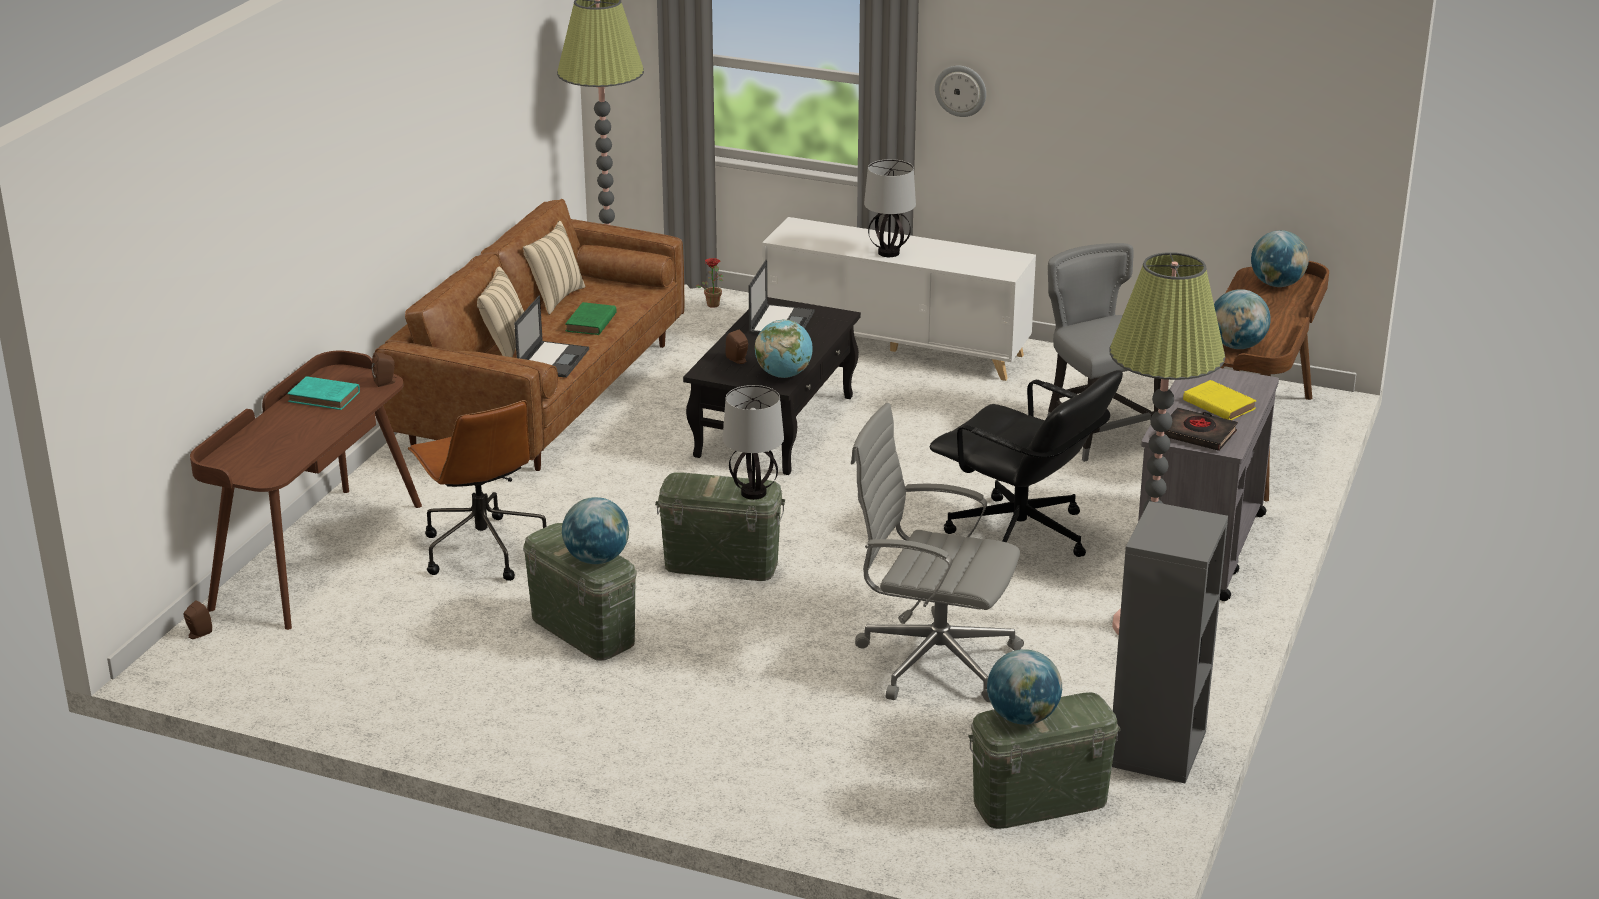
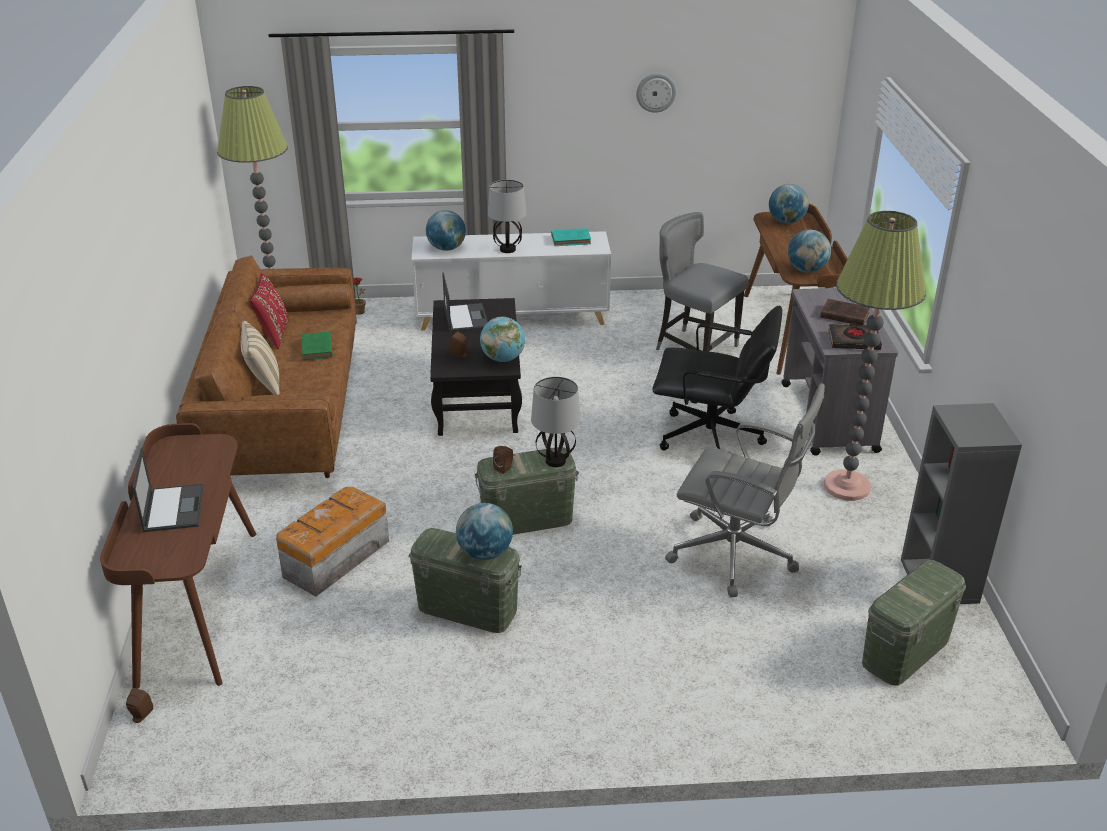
camera: 25 degrees left, 5 degrees up
turquoise book [288,376,360,410] -> turquoise book moved to [551,228,591,246]
brown speaker [371,352,396,387] -> brown speaker moved to [493,446,513,474]
brown office chair [408,400,547,581] -> storage box [276,486,389,597]
laptop [514,296,589,378] -> laptop moved to [133,447,204,532]
beige pillow [523,221,585,314] -> red pillow [249,273,289,349]
grey office chair [851,403,1024,702] -> grey office chair turned 150 degrees counterclockwise [665,383,825,598]
wall clock [935,66,986,117] -> wall clock moved to [636,73,676,113]
globe [987,649,1062,725] -> globe moved to [426,210,466,251]
yellow book [1183,380,1257,420] -> brown book [820,299,870,325]

